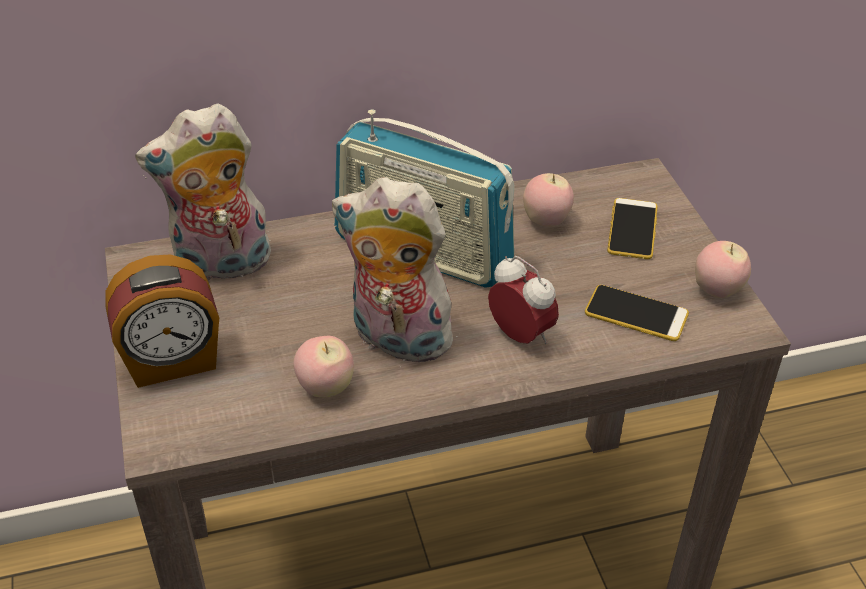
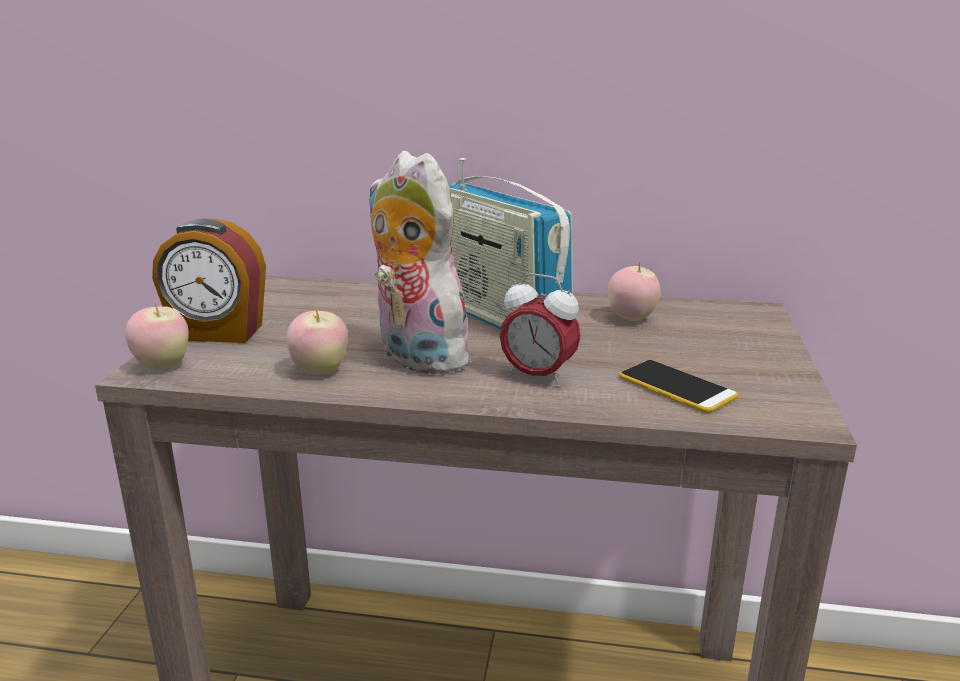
camera: 25 degrees right, 20 degrees down
plush toy [135,103,271,283] -> none
alarm clock [488,256,559,344] -> alarm clock turned 135 degrees clockwise [500,273,581,388]
phone [607,198,658,259] -> none
apple [695,241,751,298] -> apple moved to [125,301,189,370]

